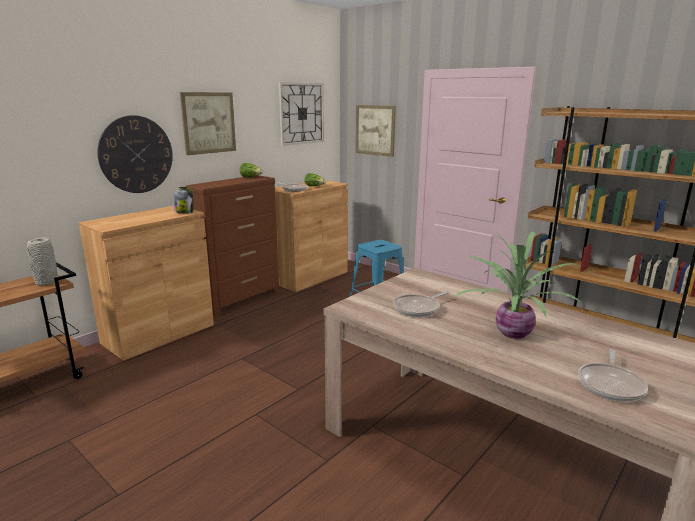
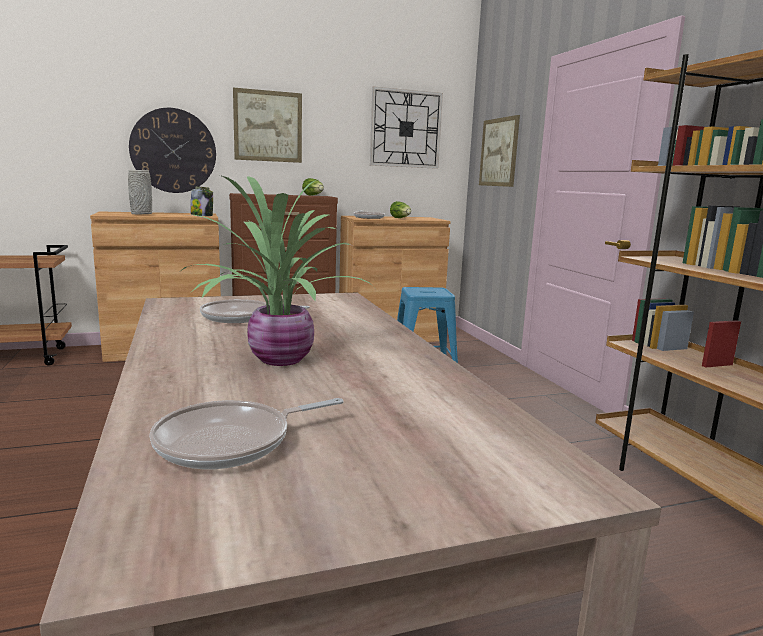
camera: 30 degrees right, 5 degrees down
grey vase [27,237,58,285] -> grey vase moved to [128,170,152,215]

